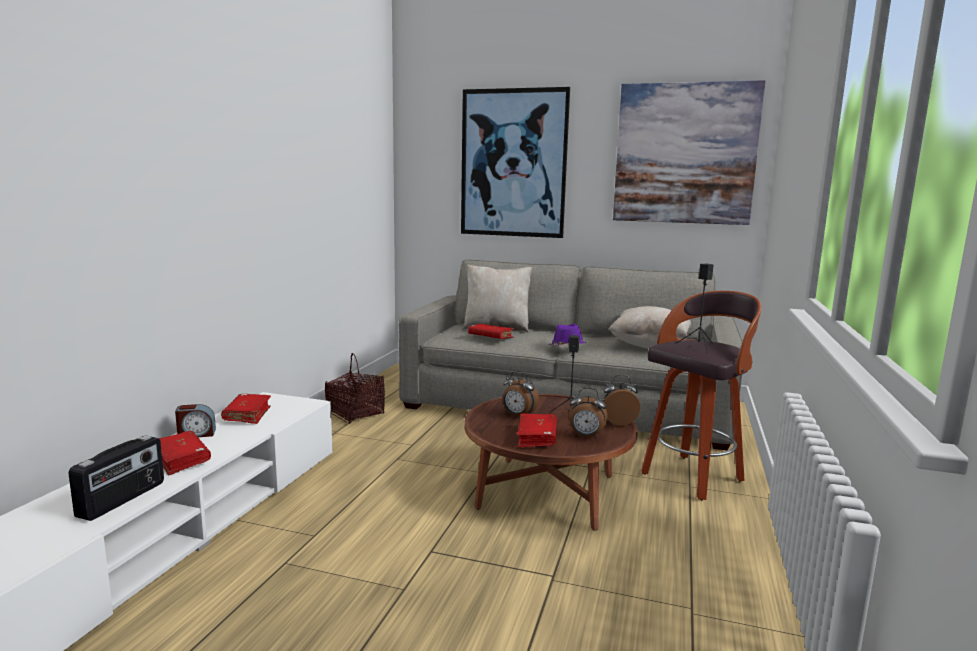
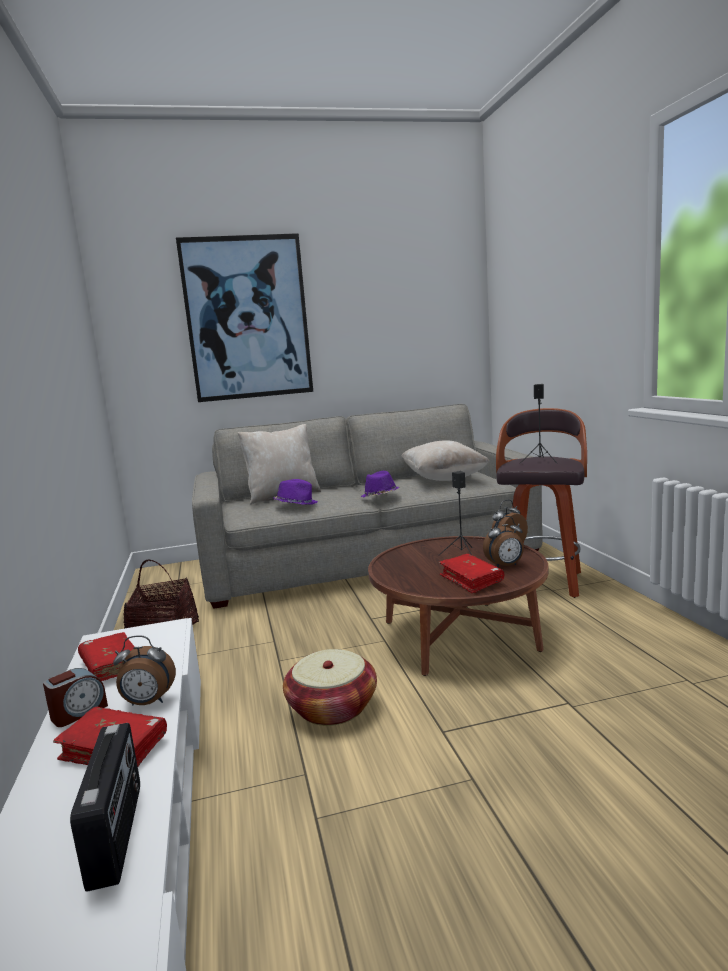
camera: 30 degrees left, 0 degrees up
red book [468,324,514,339] -> purple hat [273,479,317,505]
alarm clock [502,370,539,416] -> alarm clock moved to [113,635,176,705]
picture [613,80,766,225] -> none
none -> basket [283,649,377,726]

